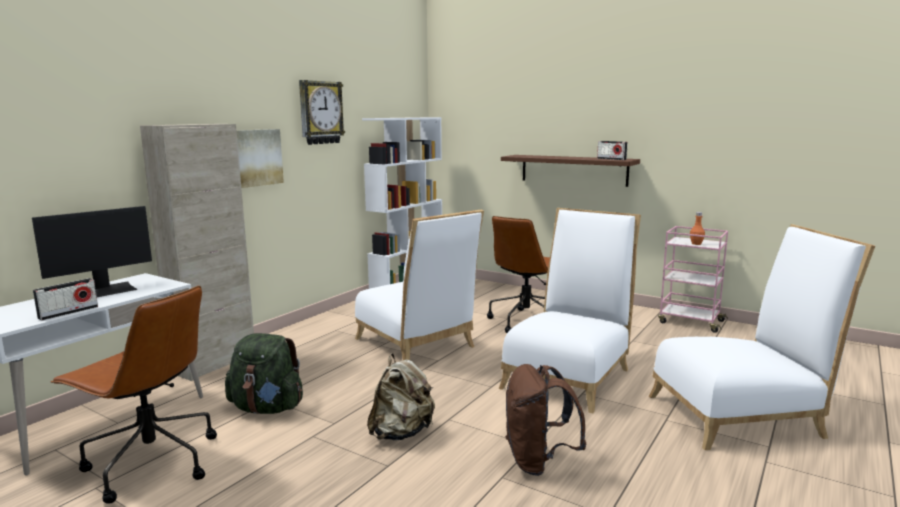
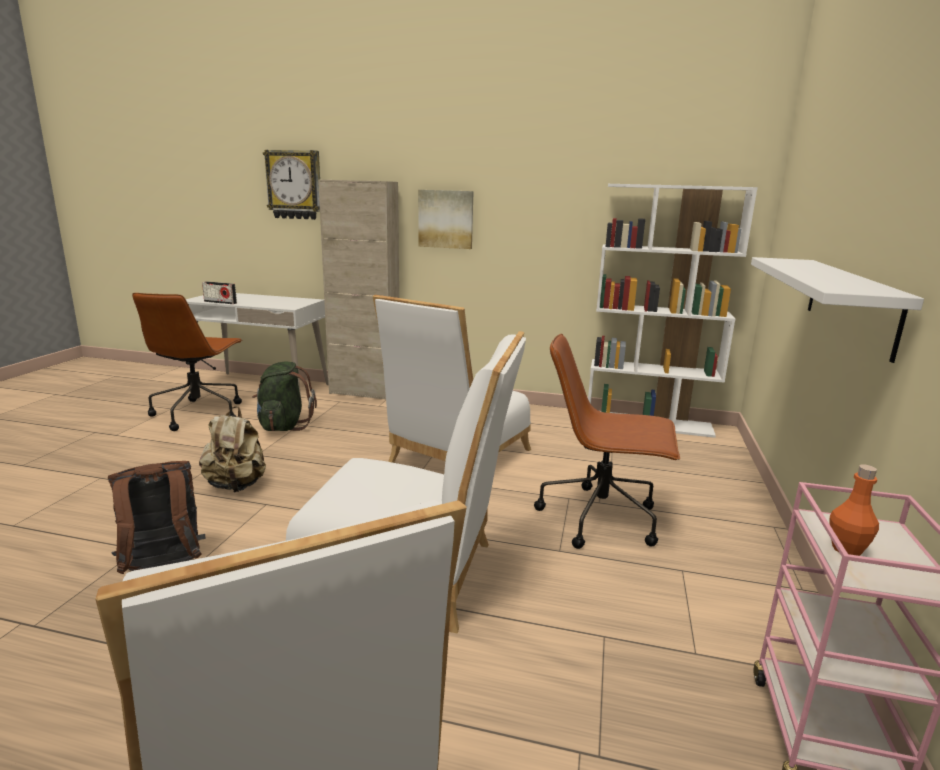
camera: 70 degrees right, 5 degrees up
monitor [32,206,152,297] -> none
wall clock [299,80,345,145] -> wall clock moved to [263,150,320,220]
brown shelf [501,155,640,187] -> white shelf [751,257,924,363]
radio [597,141,628,160] -> none

